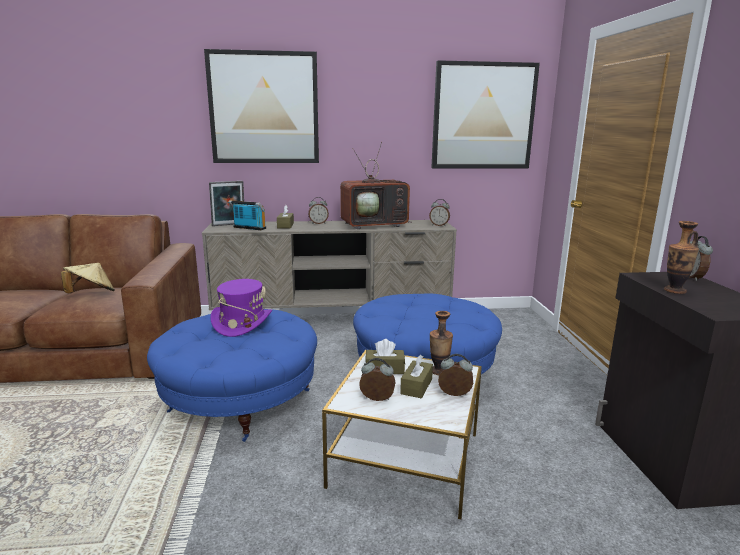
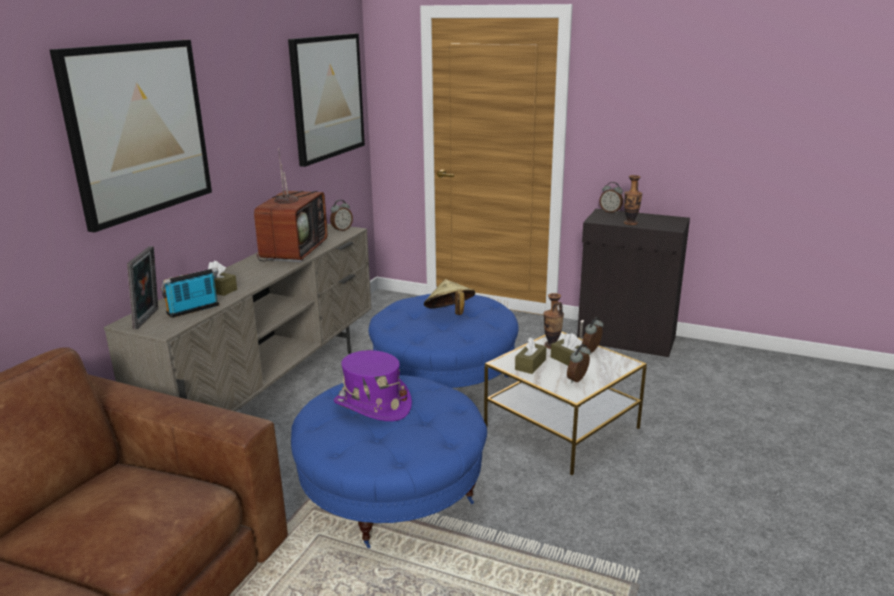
camera: 60 degrees left, 5 degrees up
beige hat [61,263,115,293] -> beige hat moved to [424,279,475,315]
alarm clock [308,197,329,224] -> none

